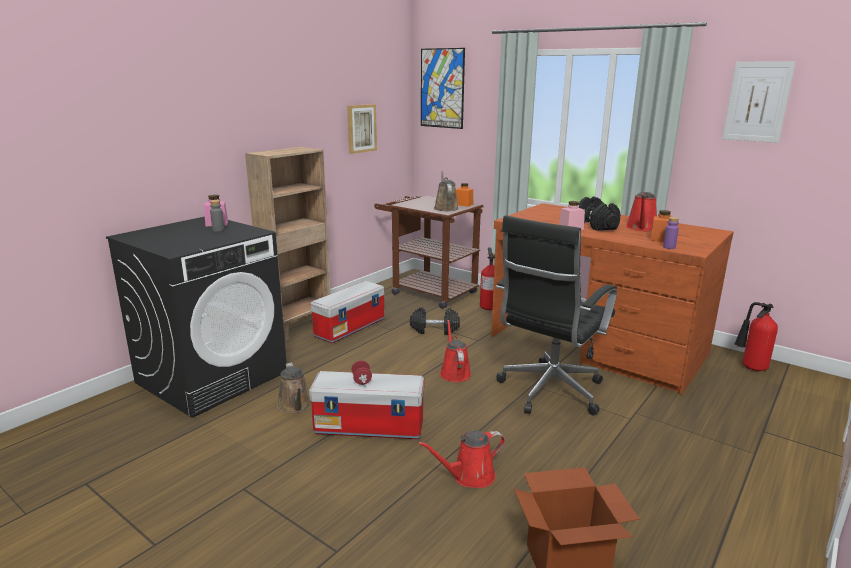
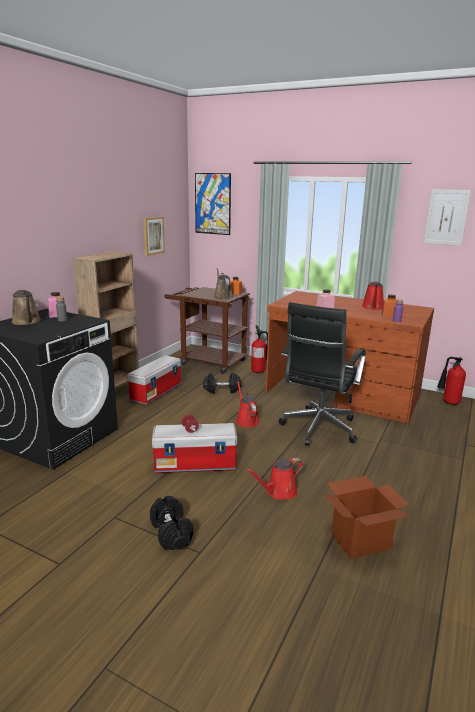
camera: 10 degrees left, 0 degrees up
brown watering can [277,362,311,413] -> brown watering can moved to [12,290,41,325]
black dumbbell [578,196,621,231] -> black dumbbell moved to [150,496,193,550]

